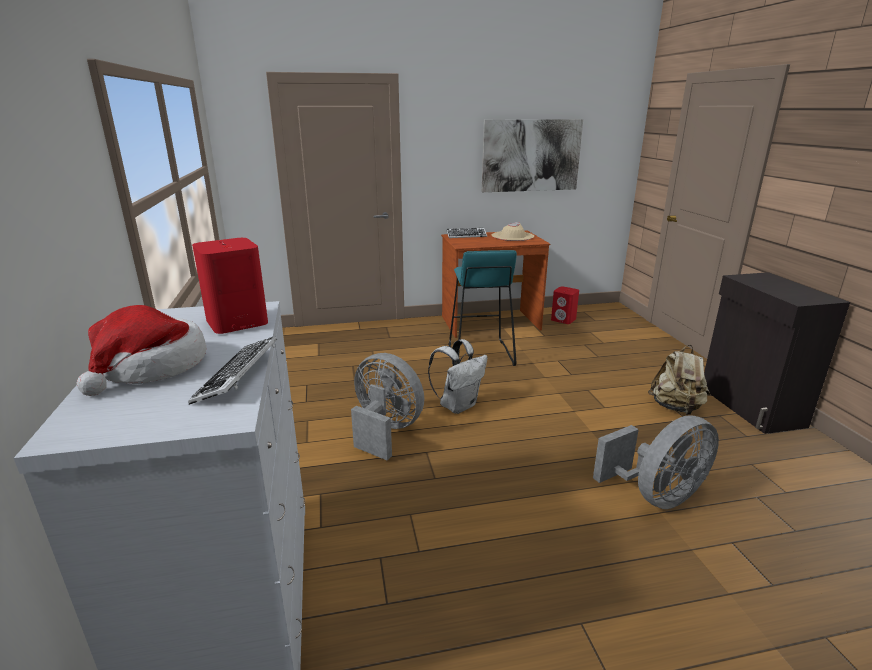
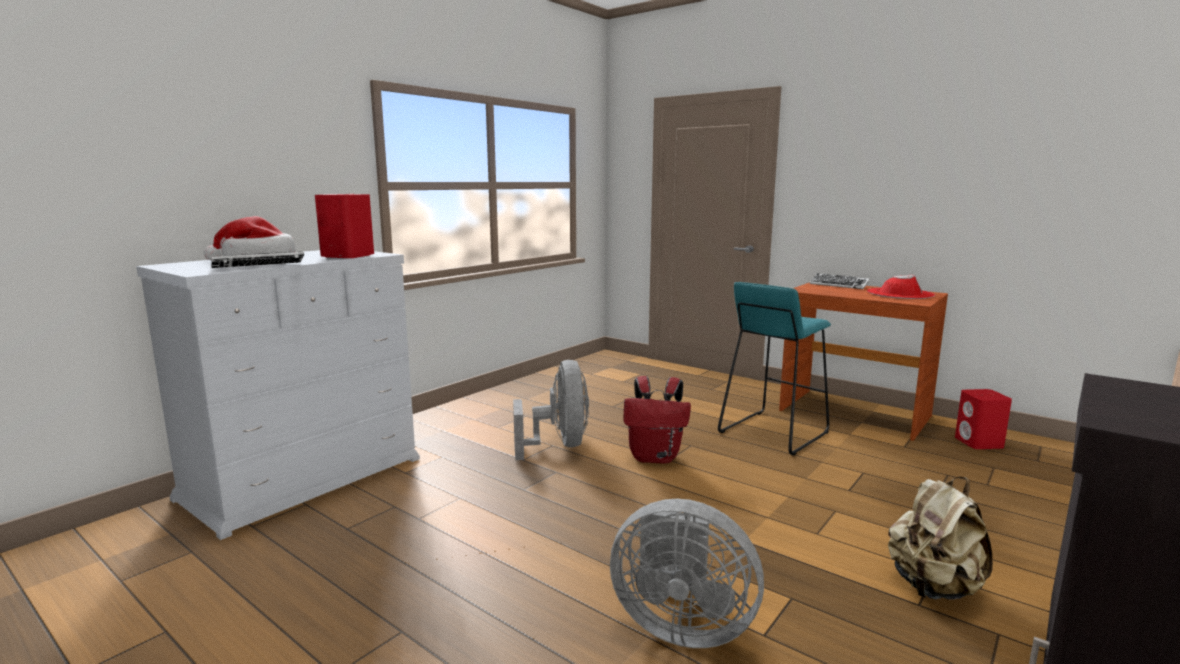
camera: 50 degrees right, 10 degrees down
white backpack [428,339,488,414] -> red backpack [624,376,691,464]
picture [482,119,583,192] -> none
beige hat [492,222,534,241] -> red hat [867,275,935,299]

